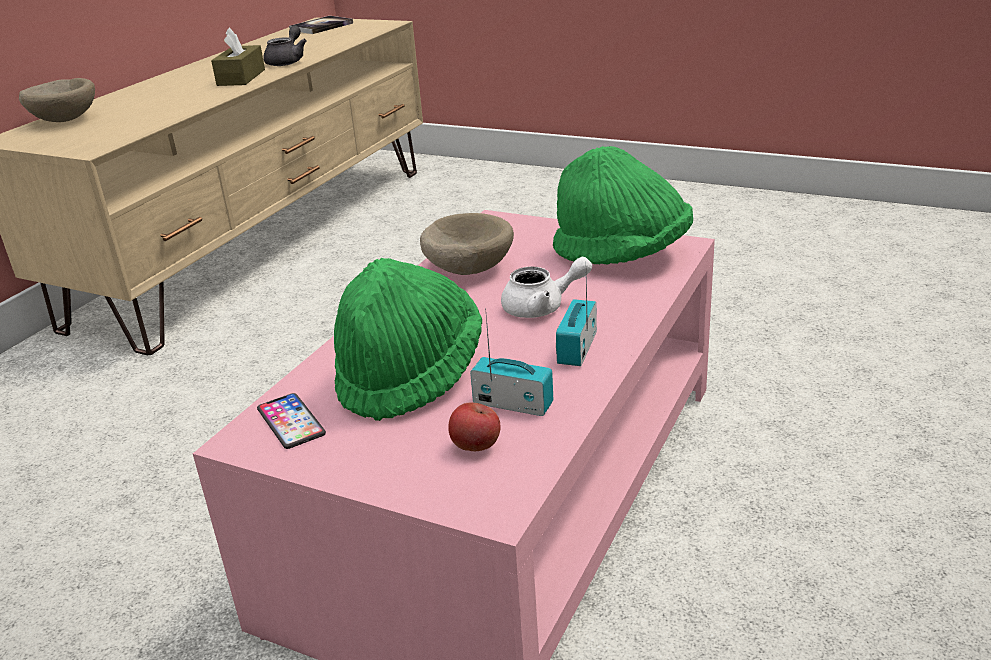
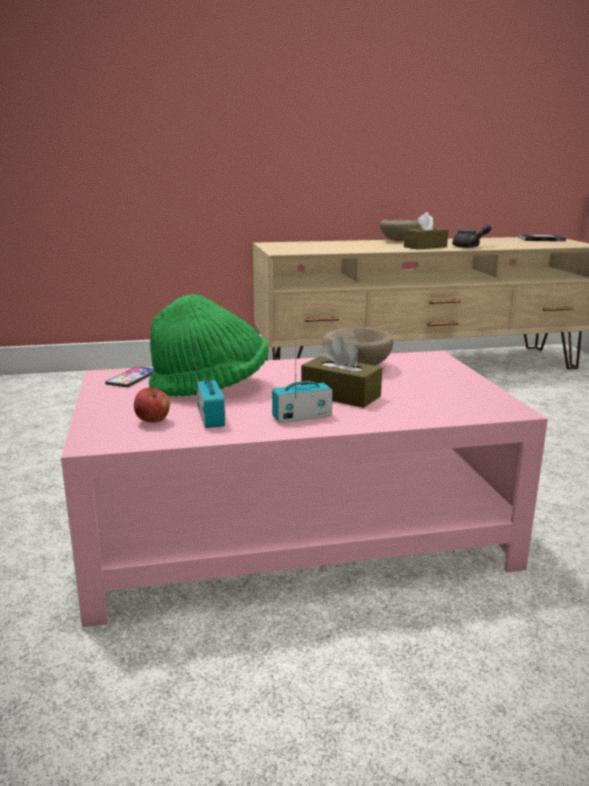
camera: 50 degrees right, 10 degrees down
beige bowl [19,78,95,122] -> beige bowl moved to [380,220,421,241]
white teapot [501,257,592,318] -> brown tissue box [301,337,382,408]
green hat [553,146,693,265] -> none

